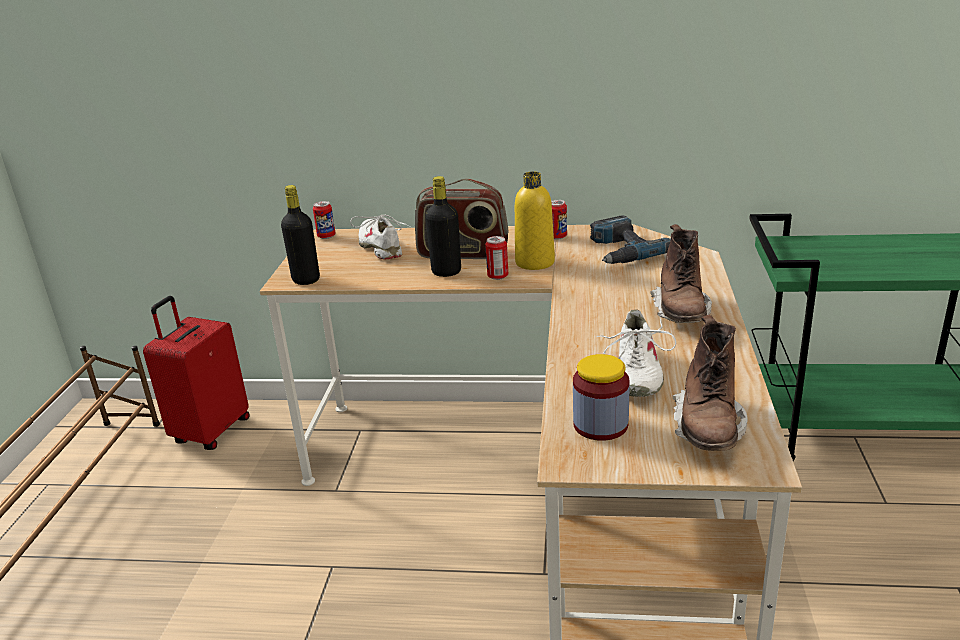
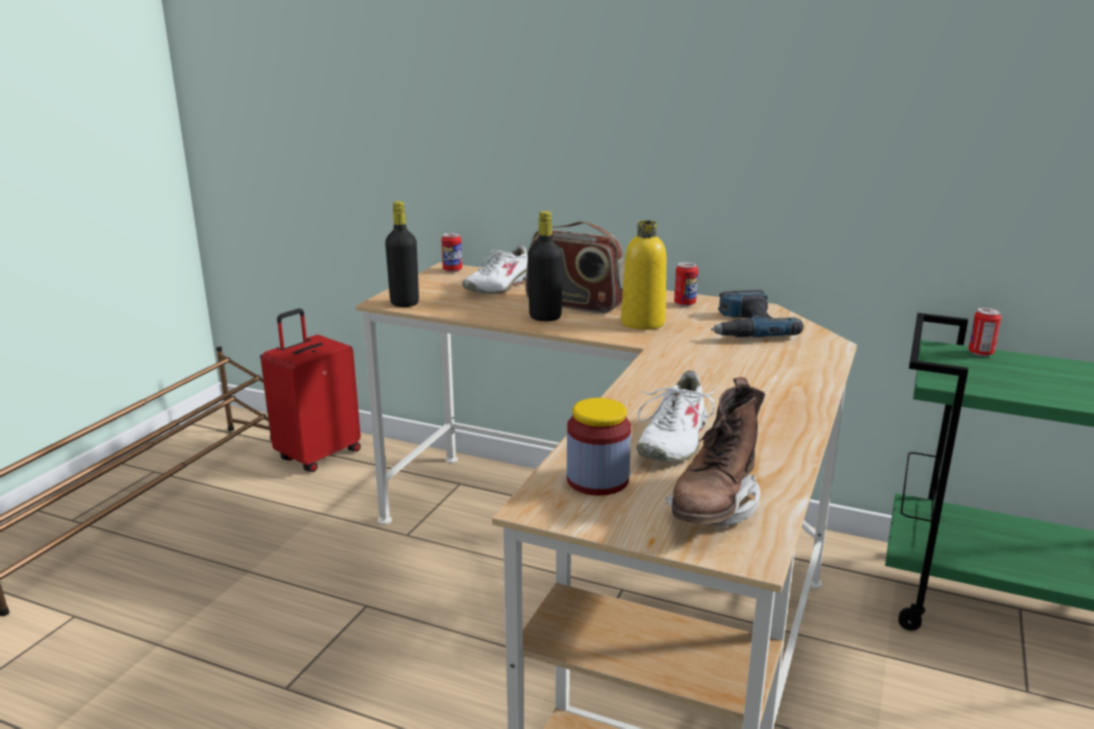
camera: 15 degrees right, 5 degrees down
white shoe [350,215,412,260] -> white shoe turned 135 degrees counterclockwise [462,244,528,294]
can [485,236,508,280] -> can moved to [968,308,1001,356]
brown boot [650,224,712,323] -> none

